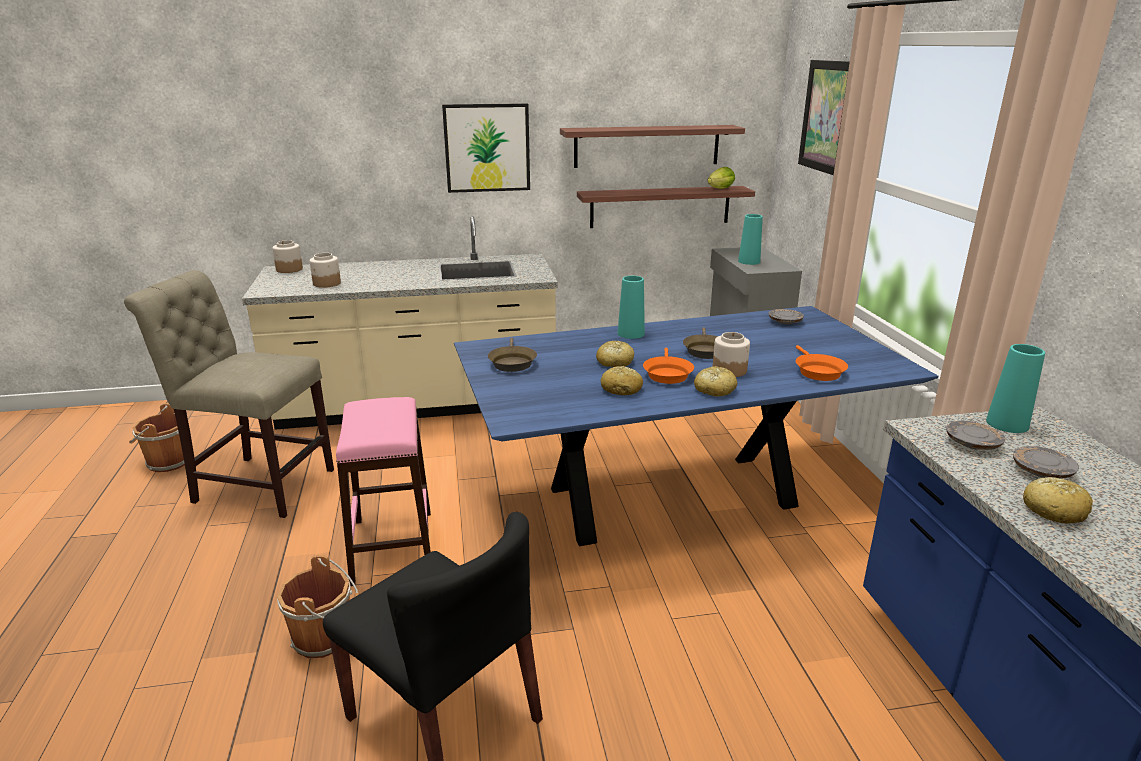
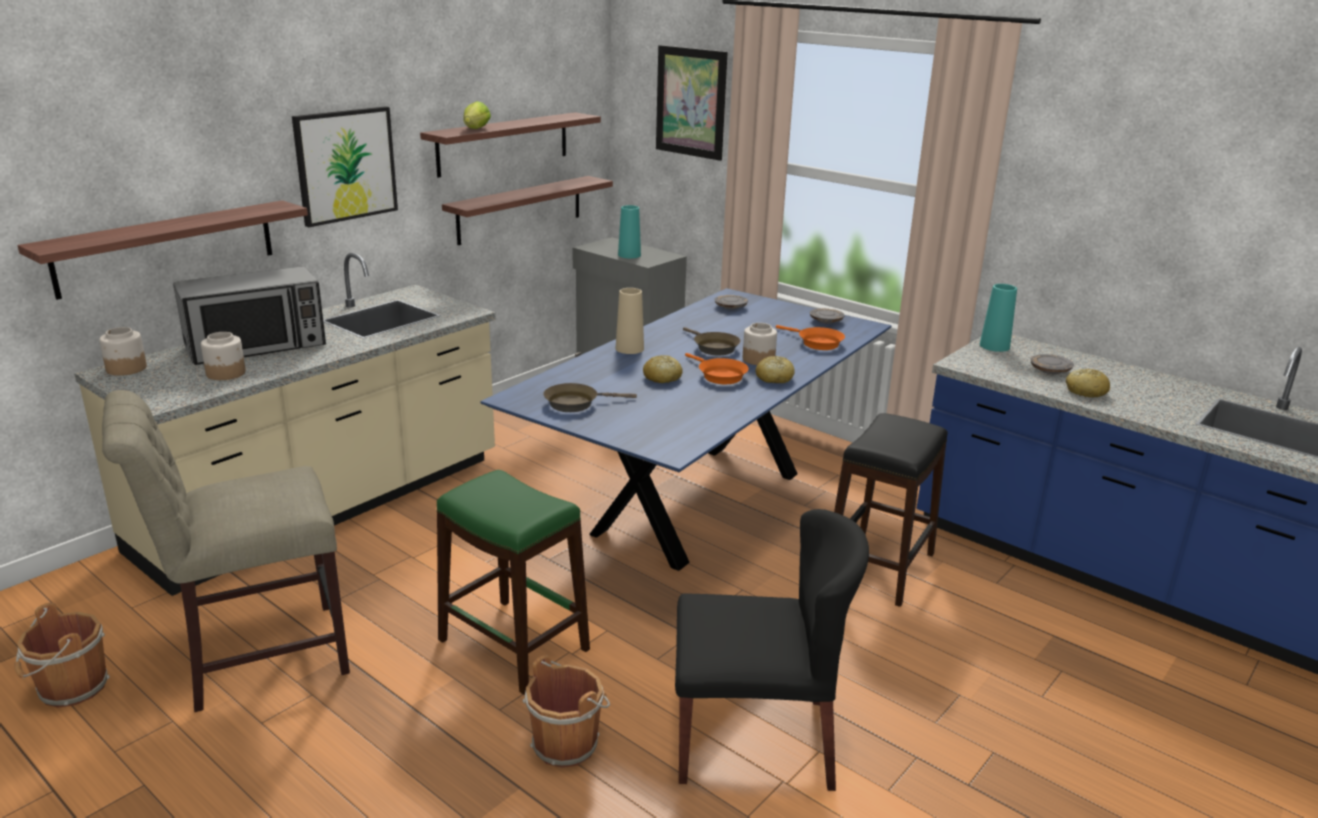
camera: 40 degrees left, 0 degrees up
pink stool [336,397,431,586] -> green stool [437,470,590,695]
brown frying pan [488,338,537,372] -> brown frying pan turned 120 degrees clockwise [543,383,637,412]
bread [601,366,643,396] -> none
turquoise vase [618,276,645,339] -> beige vase [616,288,644,354]
lettuce [707,167,735,189] -> lettuce moved to [463,101,491,129]
grey plate [946,421,1006,450] -> grey plate moved to [810,308,845,324]
none -> shelf [17,200,308,300]
none -> microwave [173,266,326,365]
none -> black stool [834,413,948,607]

